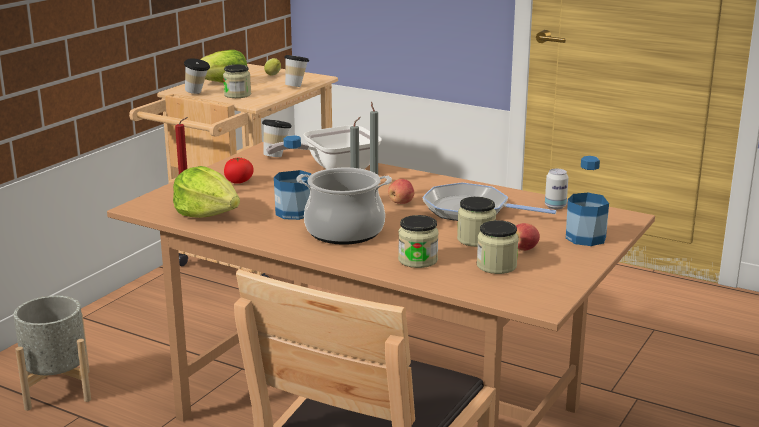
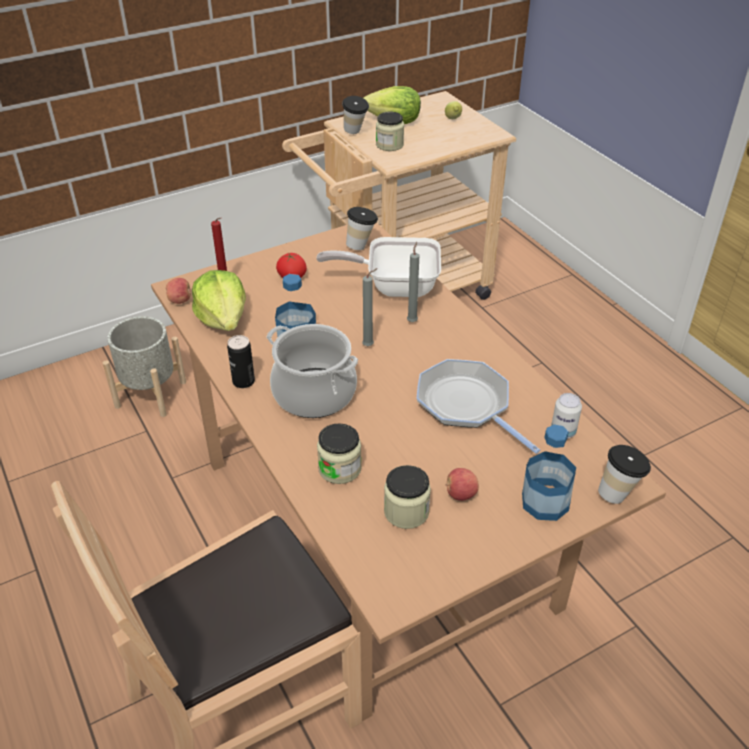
camera: 30 degrees right, 20 degrees up
cup [284,55,309,87] -> cup moved to [598,445,651,504]
apple [388,179,414,204] -> apple moved to [166,278,191,304]
jar [457,197,496,247] -> none
none -> can [227,335,255,388]

